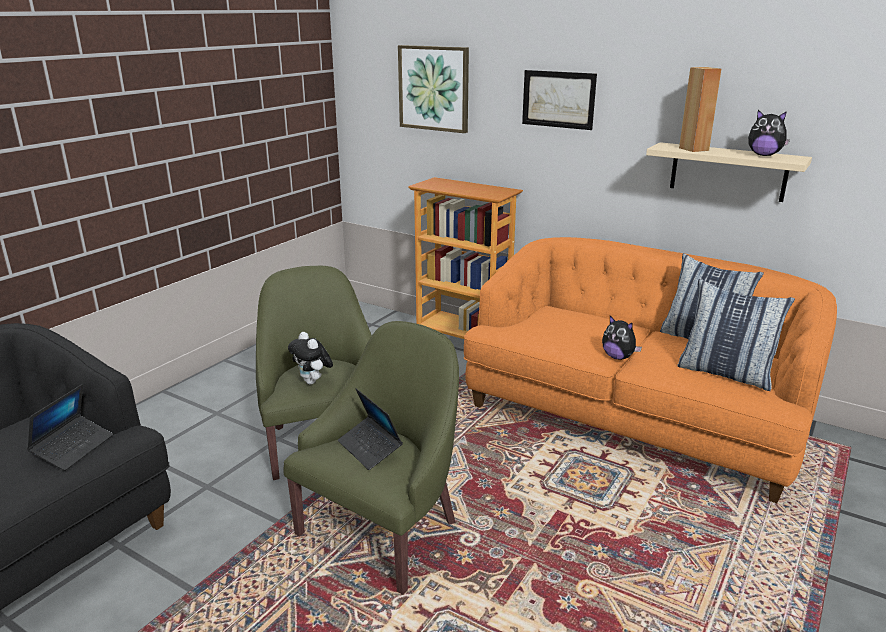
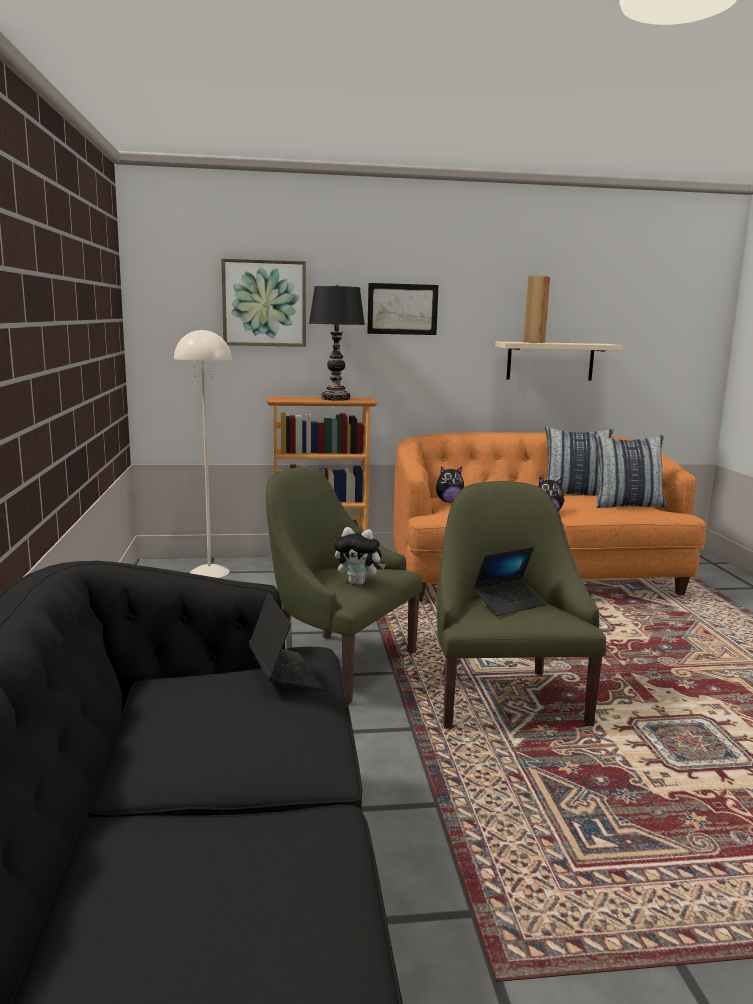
camera: 40 degrees left, 10 degrees down
laptop [338,388,403,470] -> laptop turned 45 degrees counterclockwise [473,547,546,616]
plush toy [748,110,790,156] -> plush toy moved to [436,466,464,502]
none -> beige floor lamp [174,328,232,578]
none -> black table lamp [309,285,365,401]

